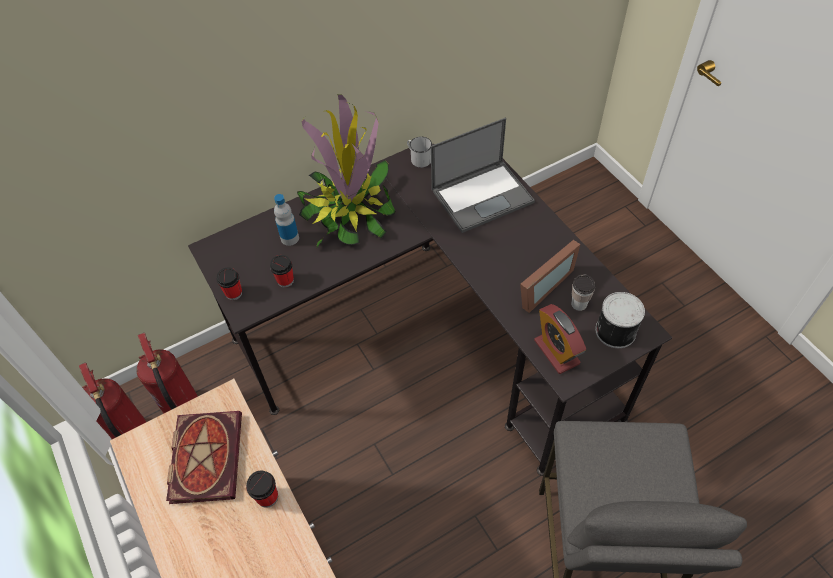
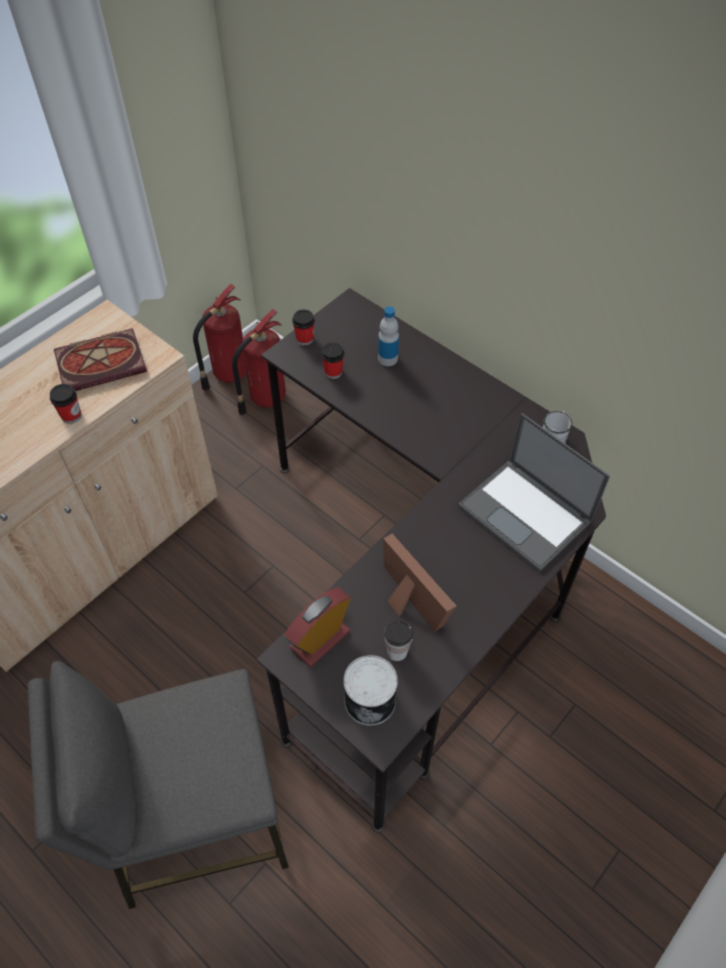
camera: 70 degrees right, 0 degrees up
potted plant [297,95,396,249] -> none
picture frame [520,240,580,313] -> picture frame turned 150 degrees counterclockwise [383,534,456,632]

